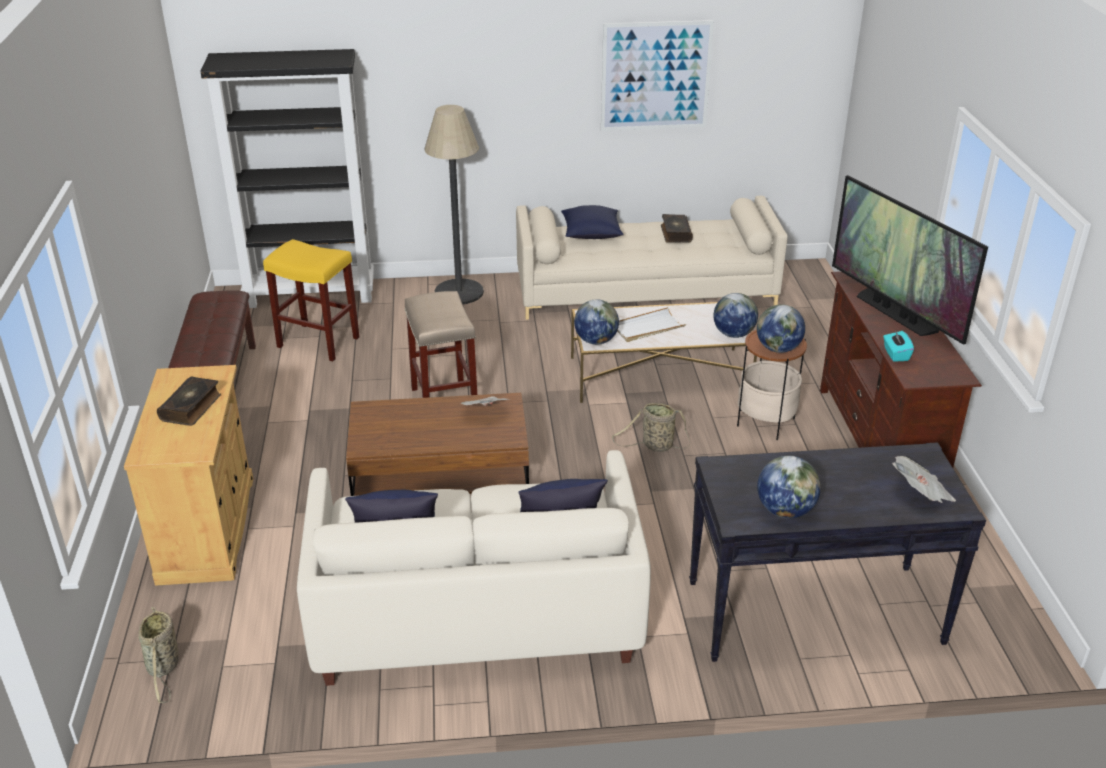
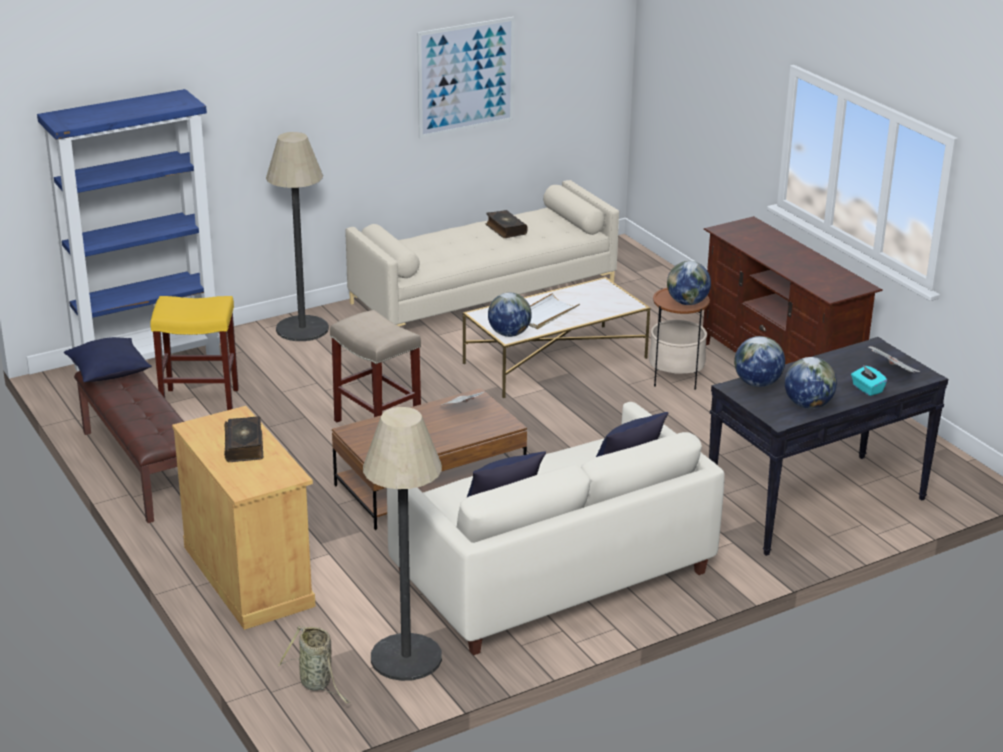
camera: 25 degrees left, 5 degrees down
black bookcase [200,49,374,308] -> blue bookcase [37,89,220,372]
blue pillow [561,205,624,239] -> blue pillow moved to [64,337,152,382]
basket [612,403,690,452] -> none
globe [713,293,758,338] -> globe moved to [734,336,785,387]
television [832,175,988,345] -> none
turquoise tissue box [883,330,914,362] -> turquoise tissue box moved to [851,365,887,396]
none -> floor lamp [363,407,442,681]

